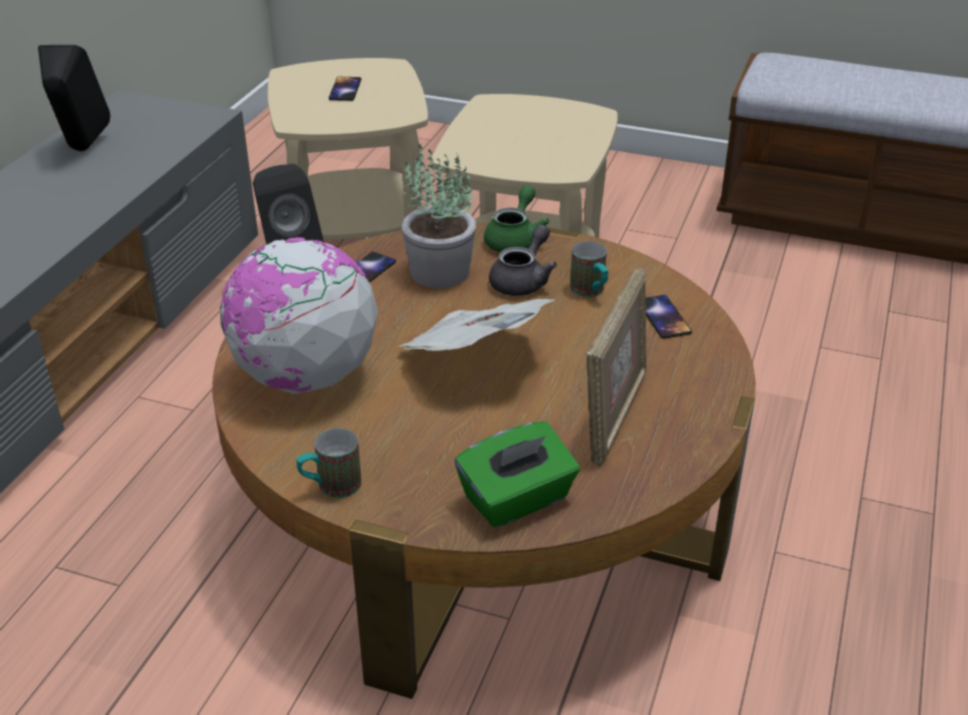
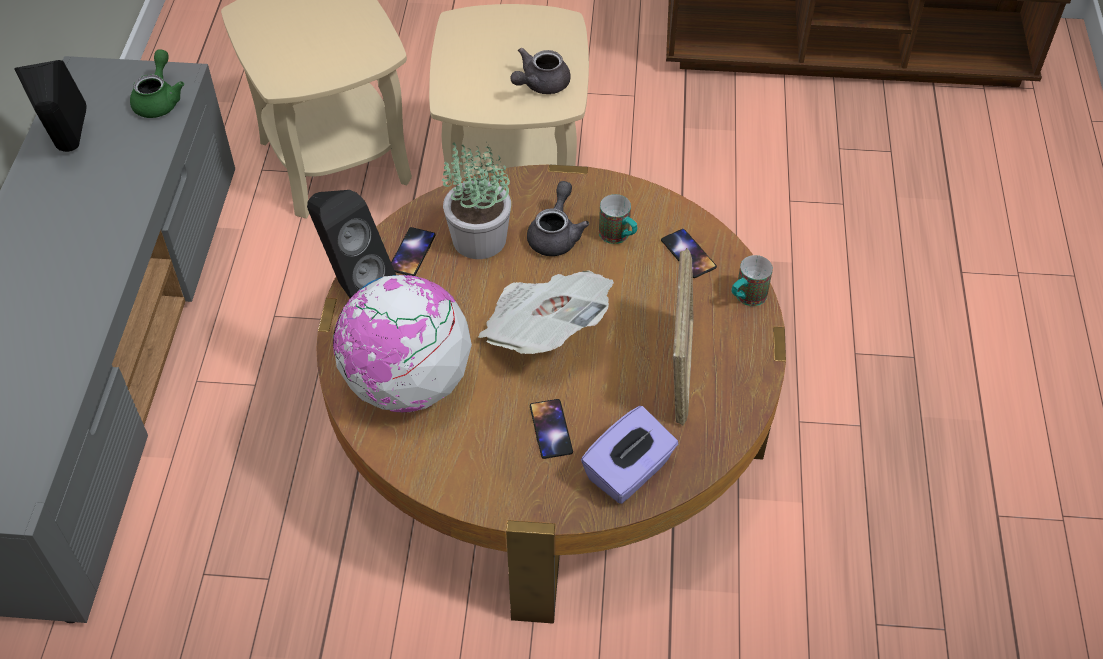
camera: 15 degrees left, 15 degrees up
mug [296,428,362,498] -> mug moved to [732,255,773,306]
phone [329,77,361,101] -> phone moved to [530,399,573,459]
green tissue box [455,421,580,528] -> purple tissue box [581,406,678,504]
green teapot [484,185,550,252] -> green teapot moved to [130,49,184,118]
none -> grey teapot [510,48,571,94]

